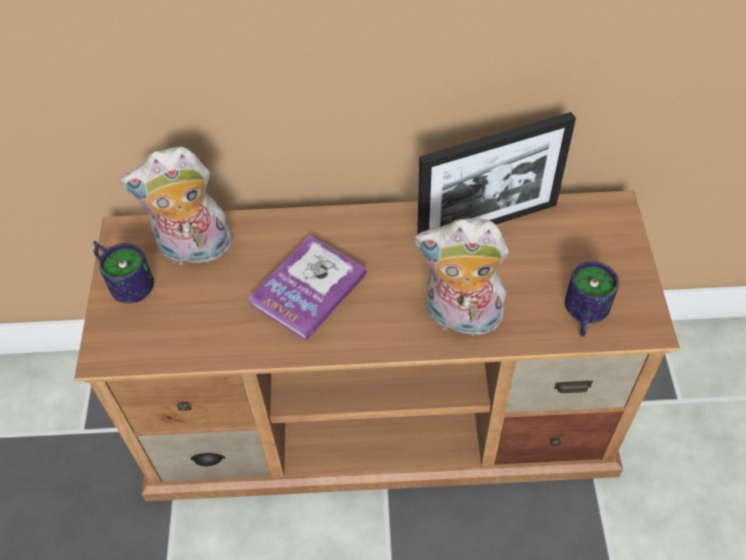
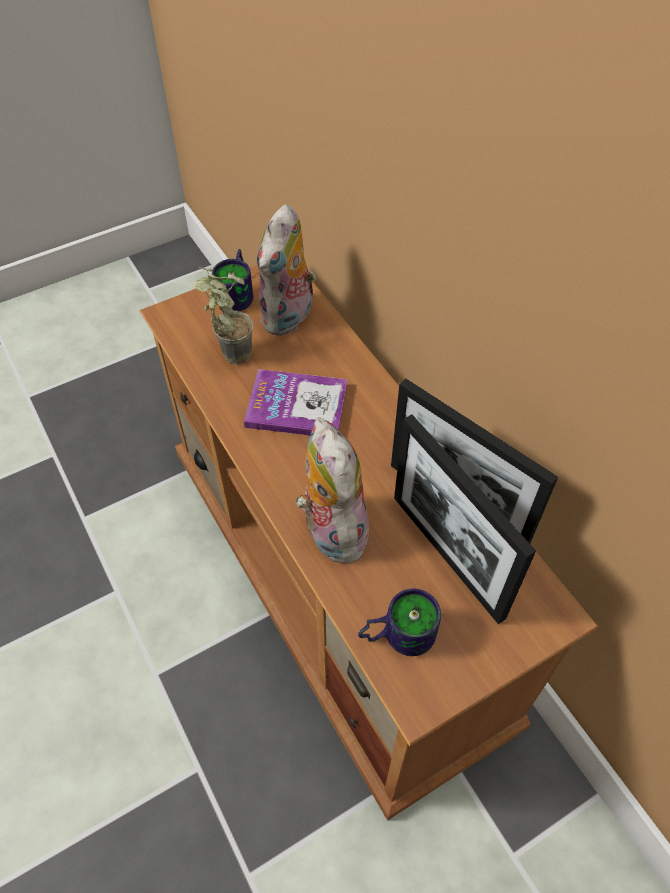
camera: 60 degrees right, 0 degrees up
plush toy [120,146,234,268] -> plush toy turned 120 degrees counterclockwise [257,204,316,336]
none -> potted plant [194,267,253,364]
none -> picture frame [394,414,536,624]

